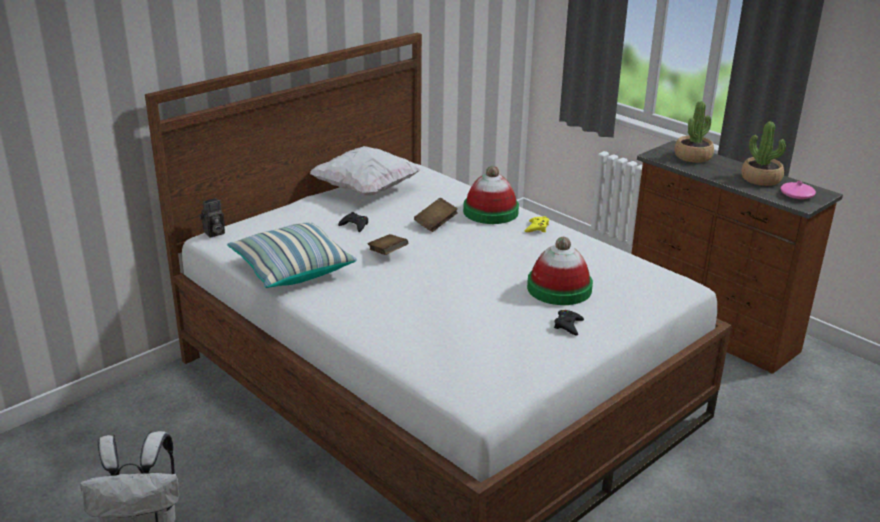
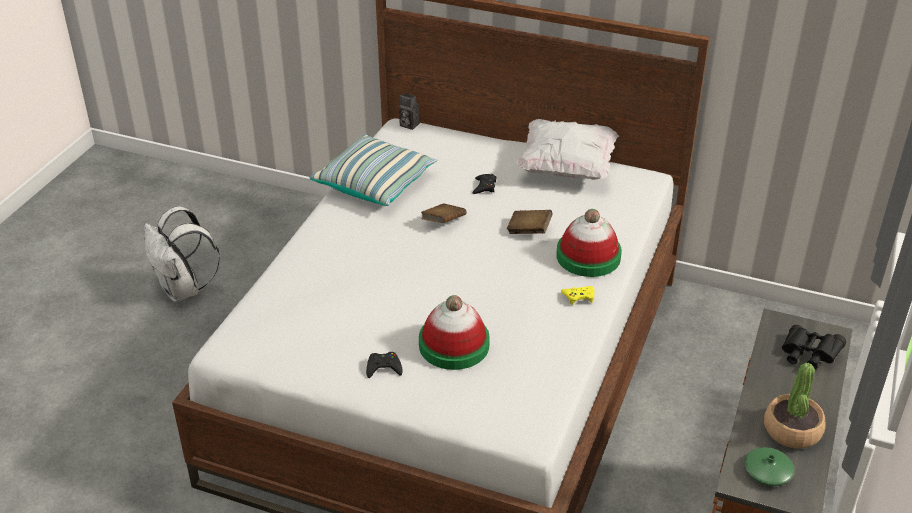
camera: 65 degrees right, 10 degrees up
potted plant [674,101,714,163] -> black binoculars [782,325,846,369]
pink vase [781,181,816,199] -> green vase [744,447,794,486]

